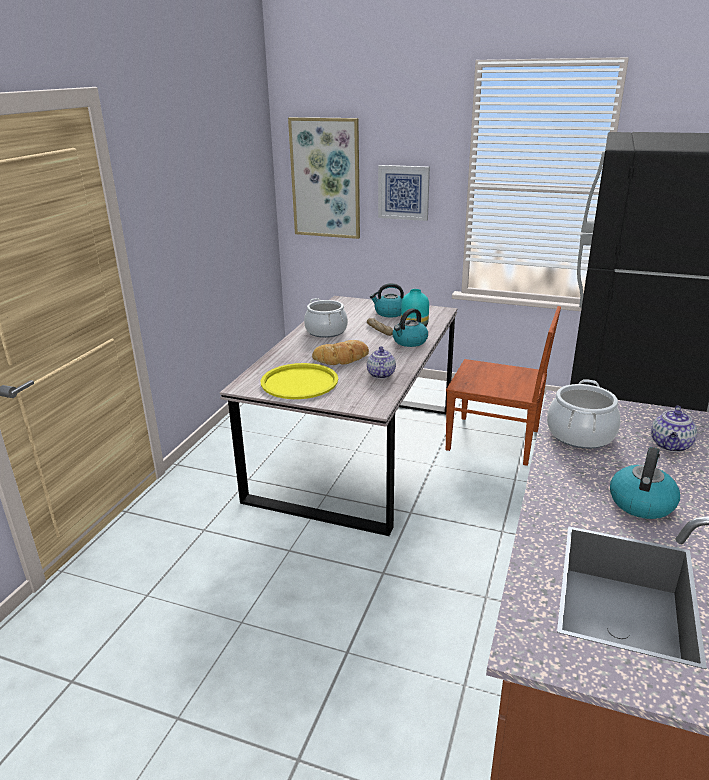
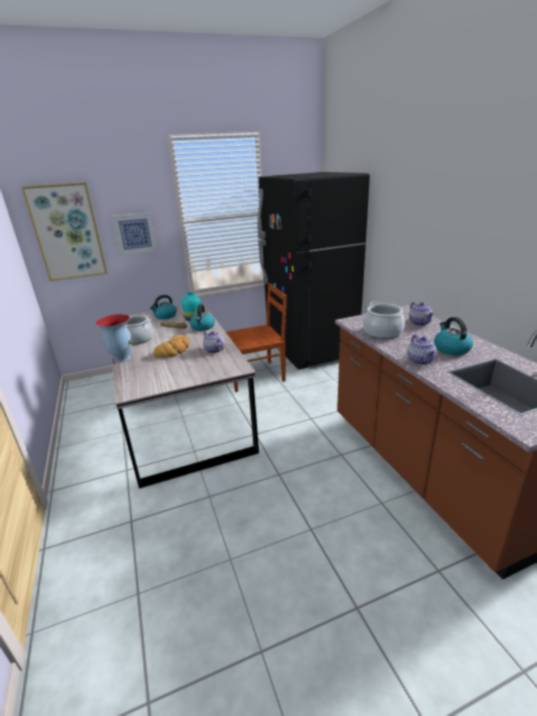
camera: 40 degrees left, 0 degrees up
yellow tray [260,363,338,399] -> none
none -> vase [96,314,132,362]
none -> teapot [408,335,437,365]

